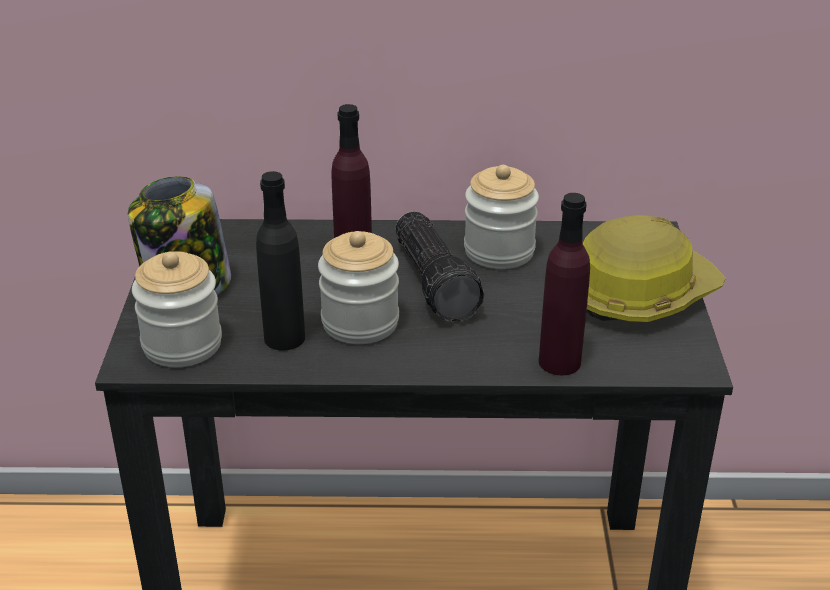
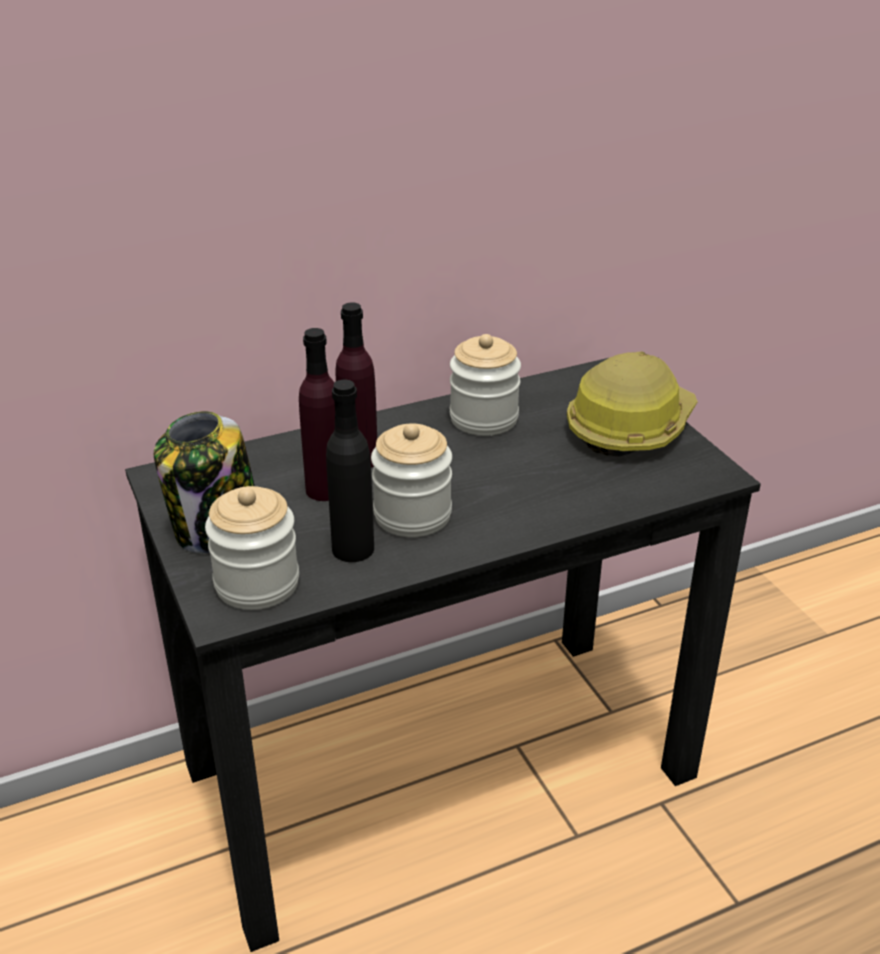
camera: 25 degrees left, 0 degrees up
flashlight [396,212,484,322] -> none
purple bottle [539,193,590,375] -> purple bottle moved to [299,328,335,501]

